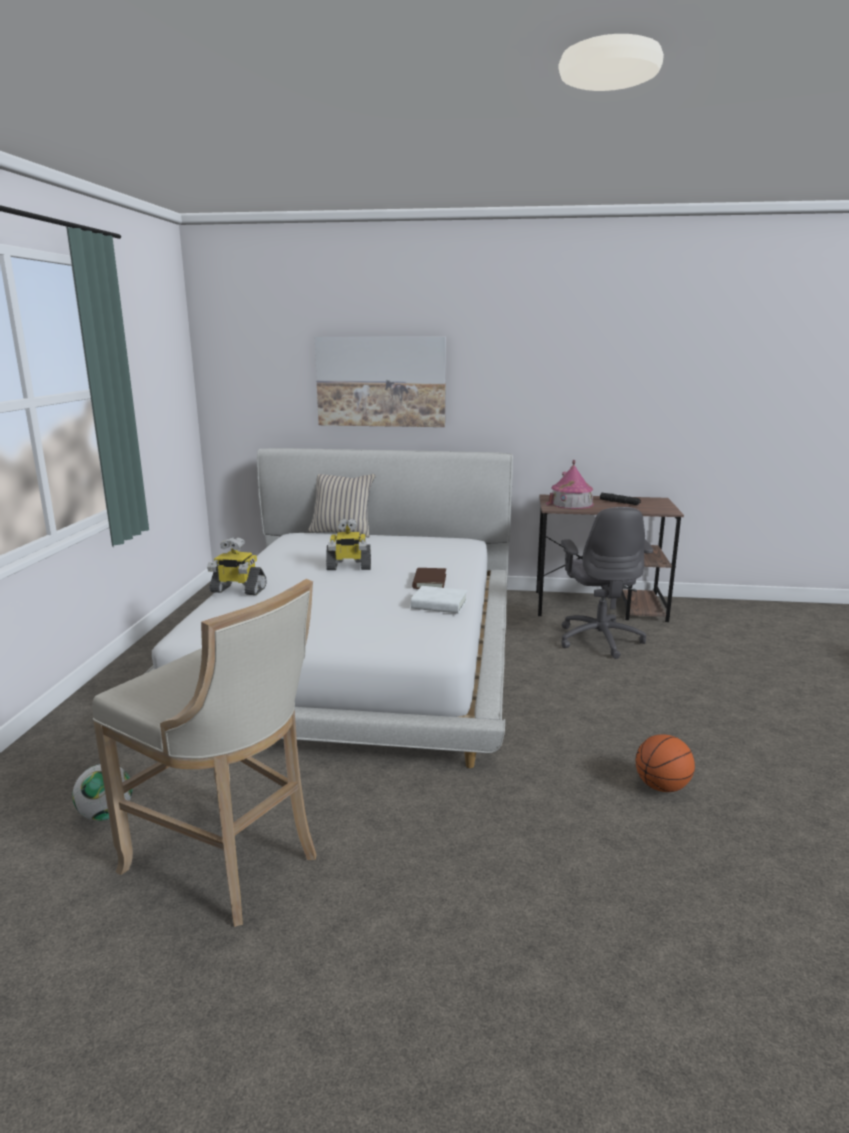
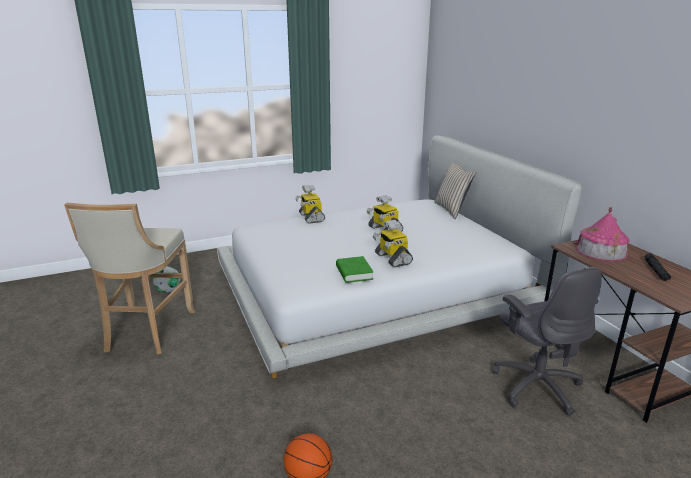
camera: 60 degrees right, 5 degrees up
picture [315,337,446,427] -> none
white book [411,586,467,613] -> green book [336,256,373,283]
brown book [412,568,446,589] -> toy robot [373,220,413,268]
grey office chair [561,507,653,659] -> grey office chair turned 75 degrees counterclockwise [492,267,602,416]

